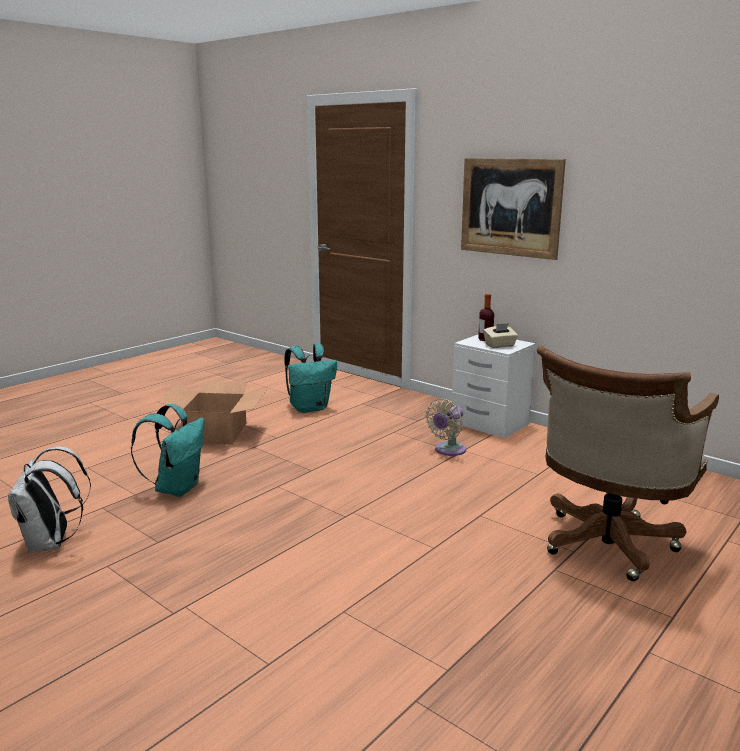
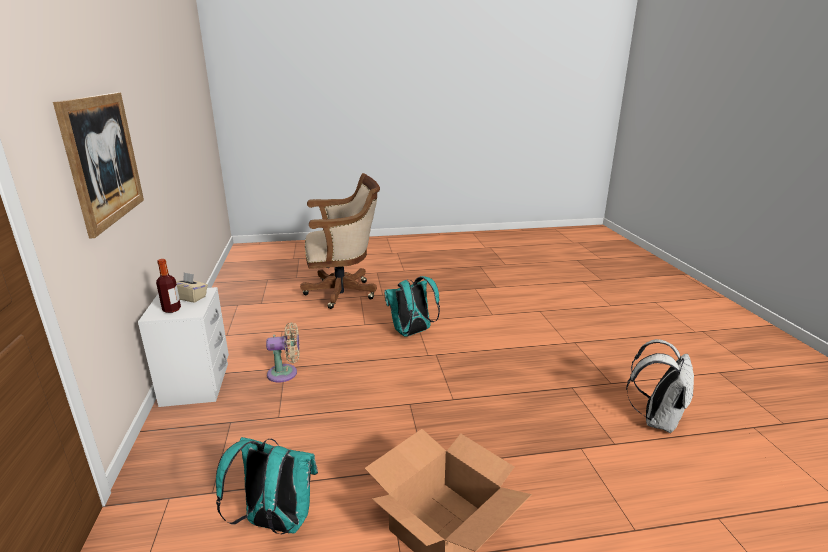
camera: 140 degrees left, 5 degrees up
turquoise backpack [131,404,204,497] -> turquoise backpack moved to [384,276,440,337]

